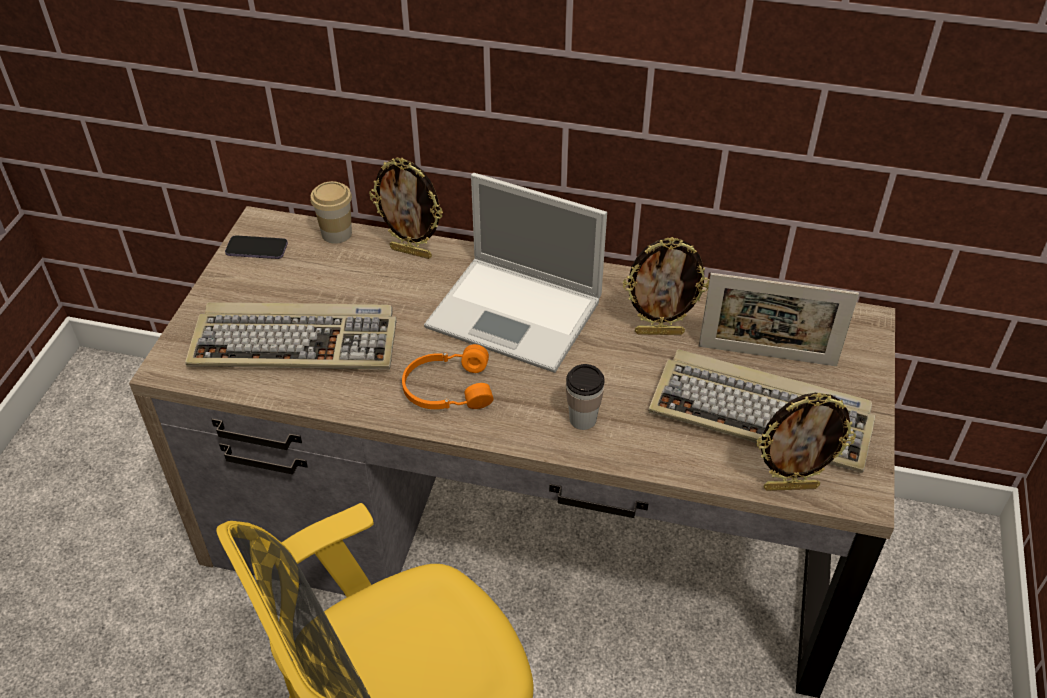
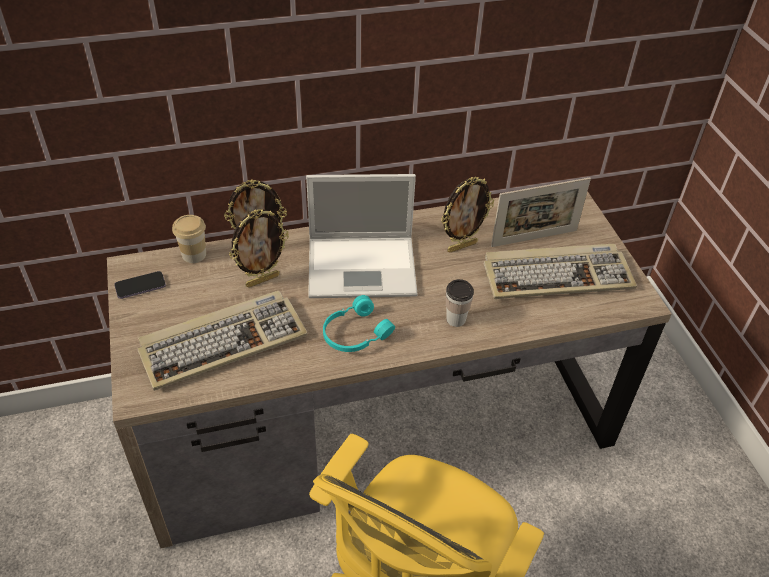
camera: 30 degrees left, 0 degrees up
orange headphones [402,344,494,409] -> turquoise headphones [323,295,395,352]
picture frame [756,393,856,491] -> picture frame moved to [229,209,289,288]

